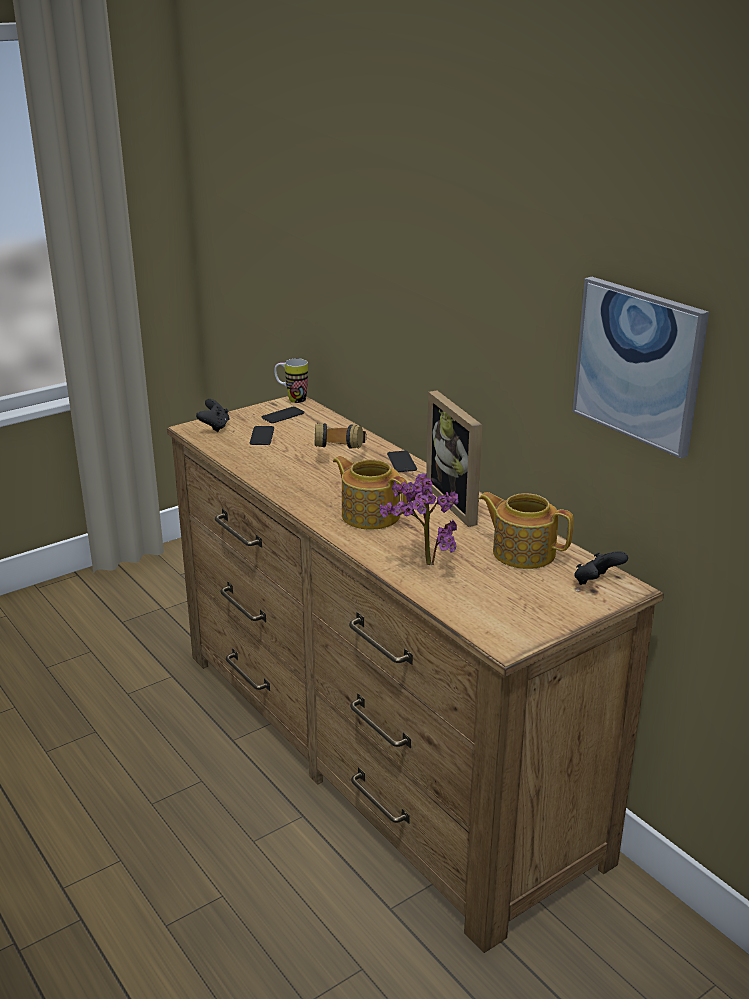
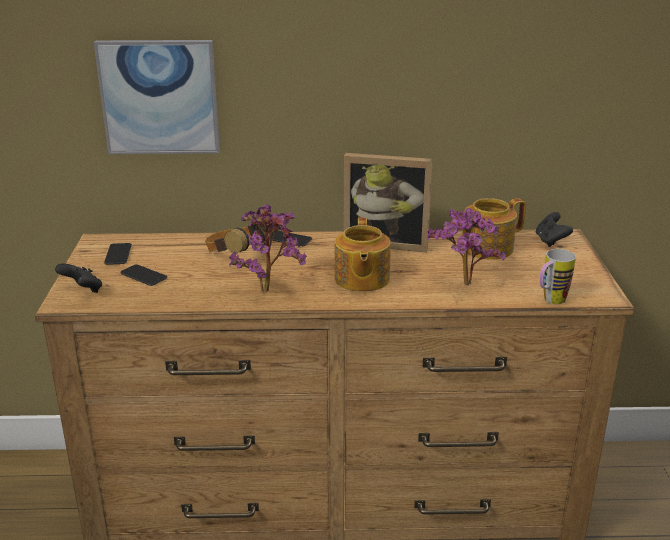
camera: 55 degrees left, 0 degrees up
mug [274,358,308,403] -> mug moved to [539,249,576,304]
teapot [333,456,407,530] -> teapot turned 75 degrees counterclockwise [334,218,391,292]
picture [572,277,709,458] -> picture moved to [94,40,220,154]
none -> potted plant [229,204,307,292]

